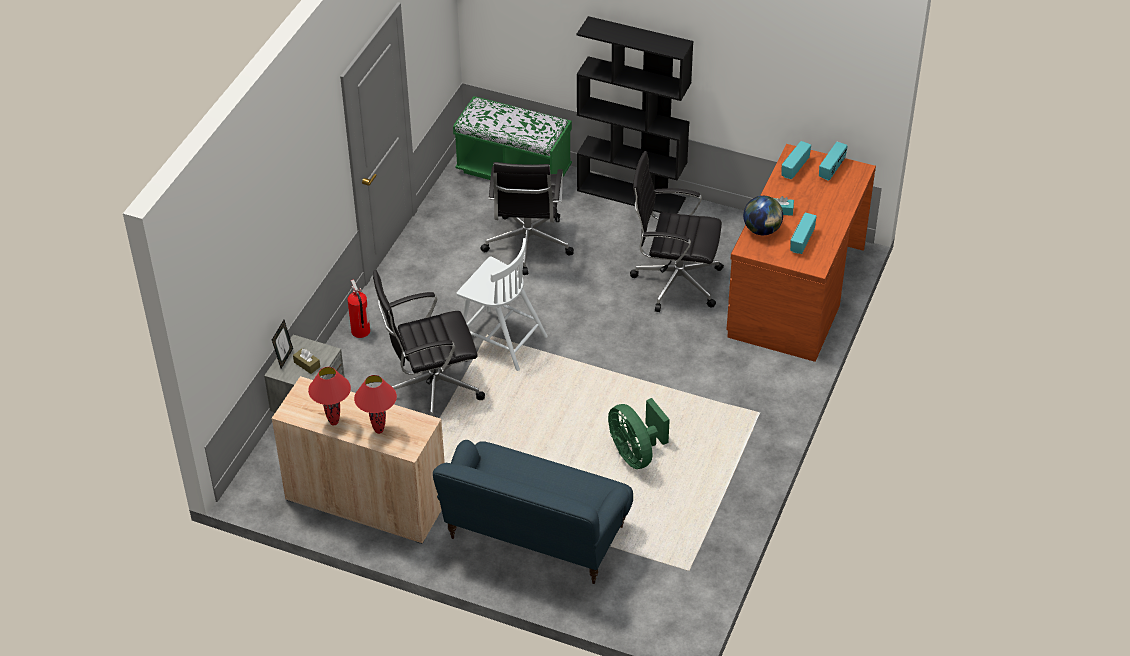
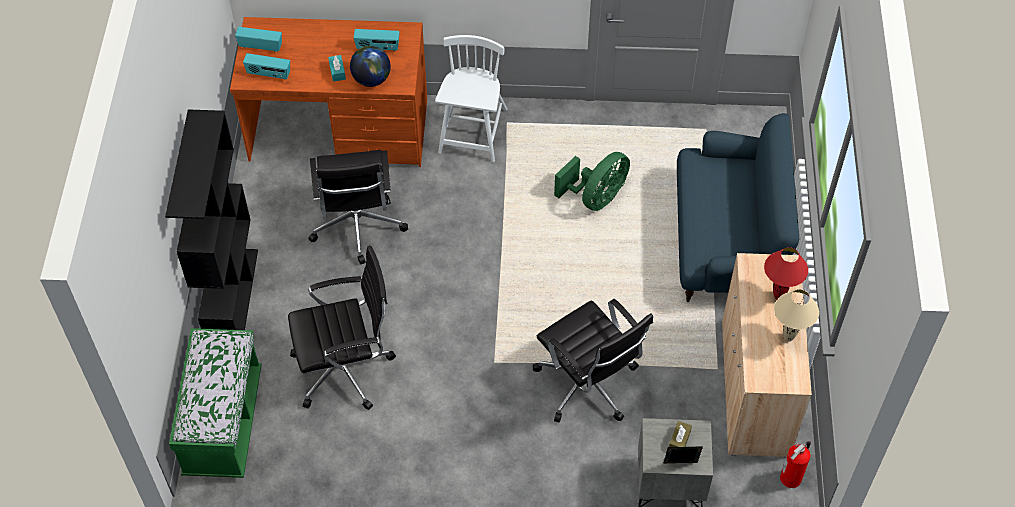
camera: 110 degrees left, 10 degrees up
red table lamp [308,367,351,425] -> beige table lamp [774,289,819,341]
fire extinguisher [347,279,370,338] -> fire extinguisher moved to [780,441,811,488]
white chair [457,238,548,371] -> white chair moved to [435,35,507,162]

